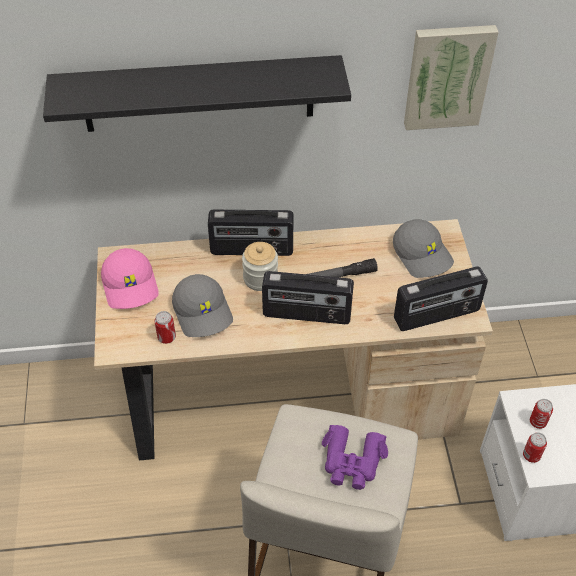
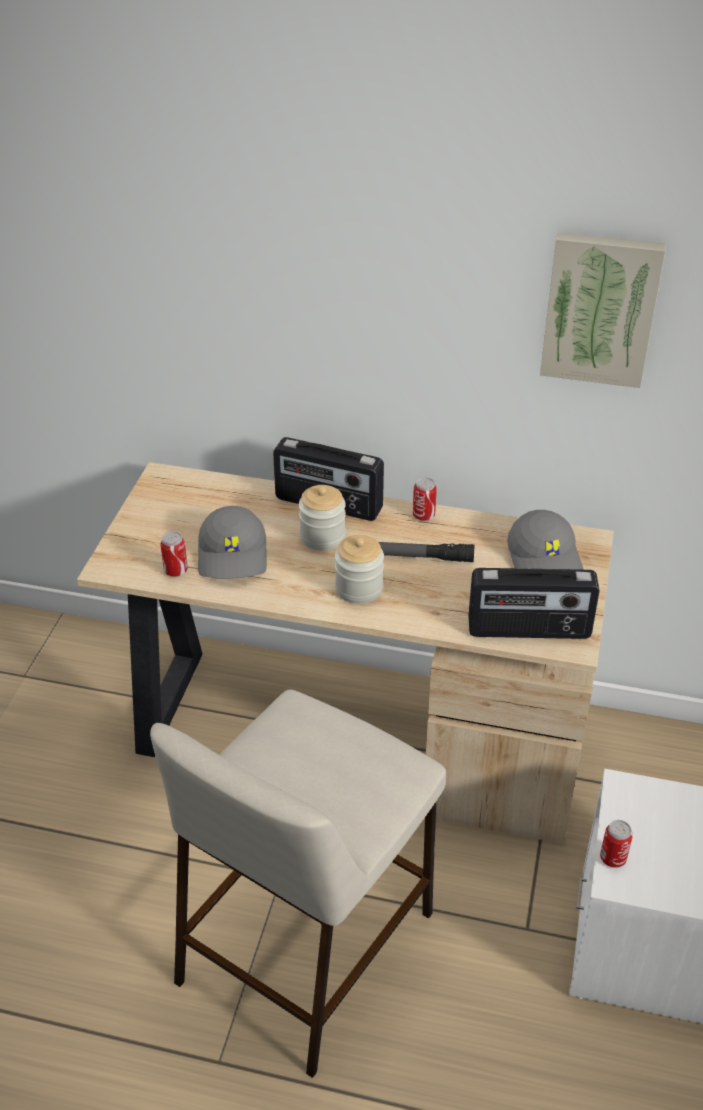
camera: 20 degrees right, 10 degrees down
black shelf [43,55,351,132] -> none
pink cap [101,248,159,309] -> none
radio [262,271,354,324] -> jar [335,535,384,604]
purple binoculars [322,425,388,490] -> none
can [530,399,553,429] -> can moved to [413,477,437,521]

